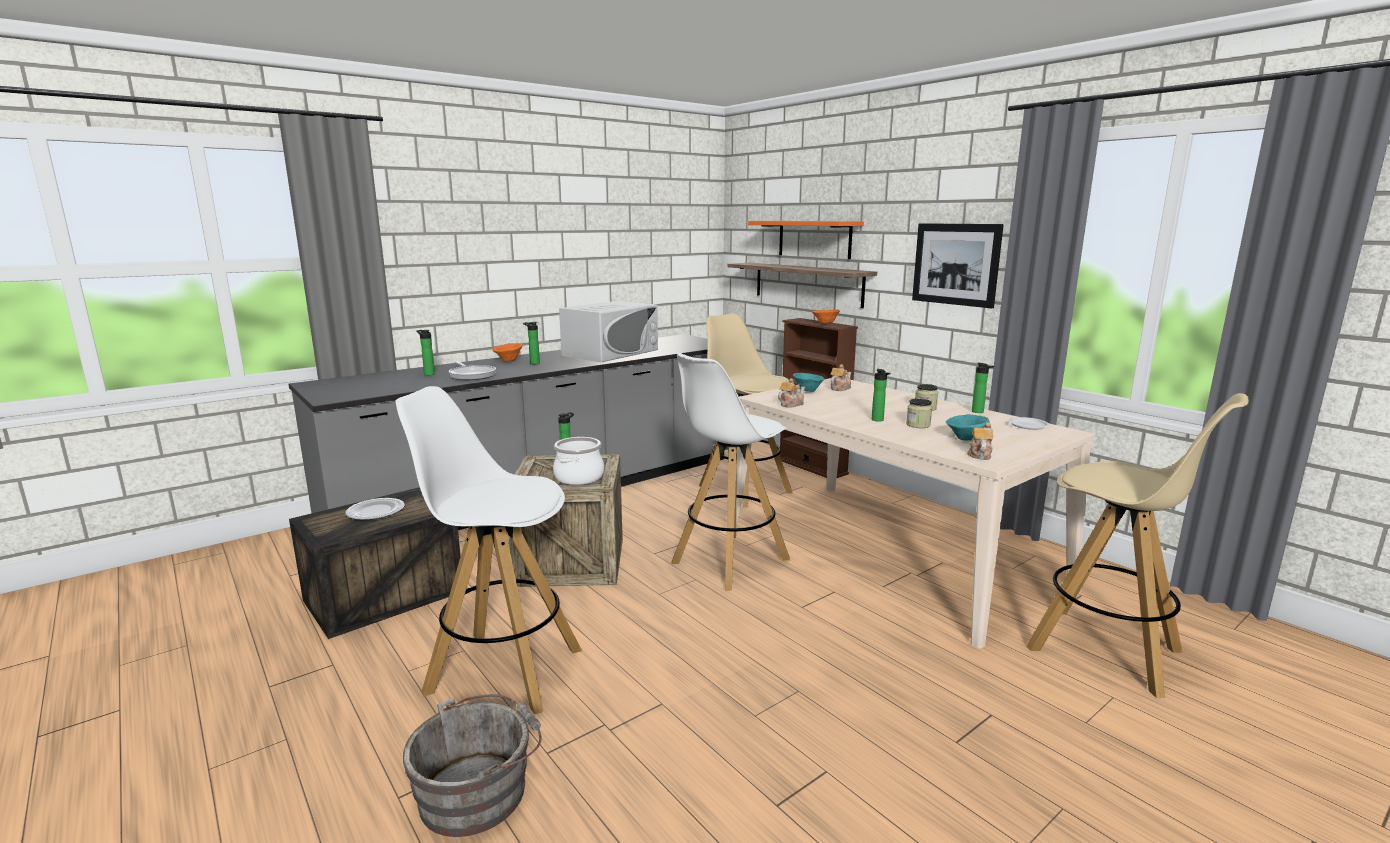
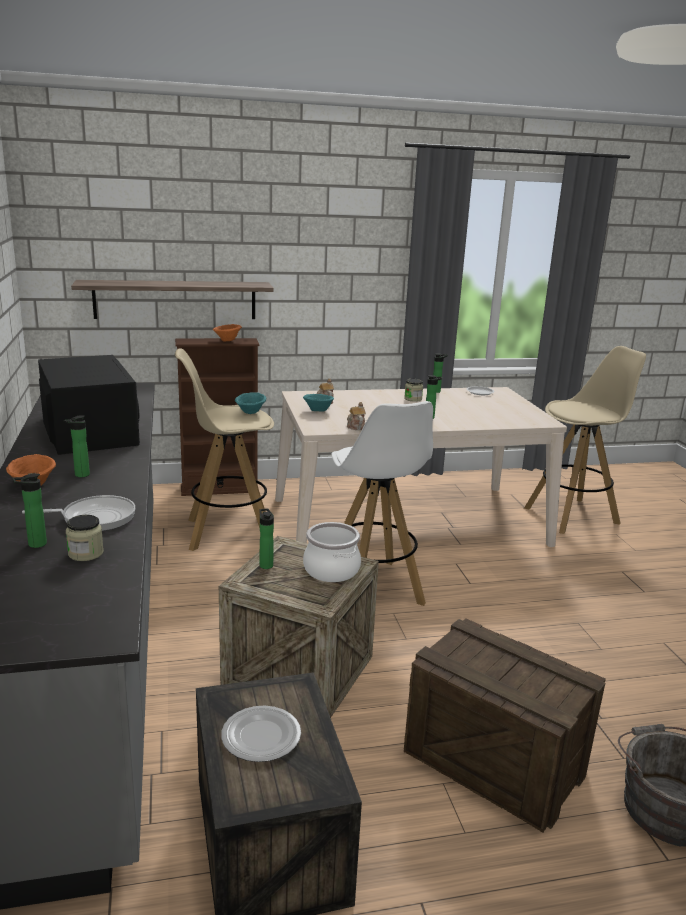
camera: 65 degrees left, 5 degrees up
white stool [395,386,582,714] -> crate [404,619,606,832]
white microwave [559,301,658,362] -> black microwave [38,355,140,455]
orange shelf [748,221,864,259] -> none
jar [906,398,932,428] -> jar moved to [66,515,104,561]
picture [912,223,1004,308] -> none
turquoise bowl [946,414,990,441] -> turquoise bowl moved to [235,392,266,414]
teapot [967,422,993,460] -> none

